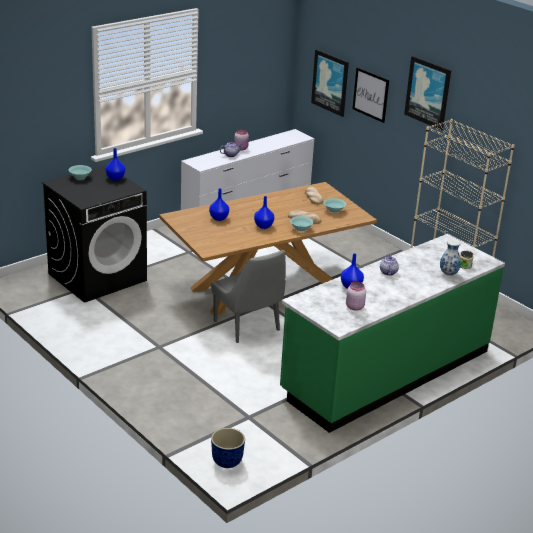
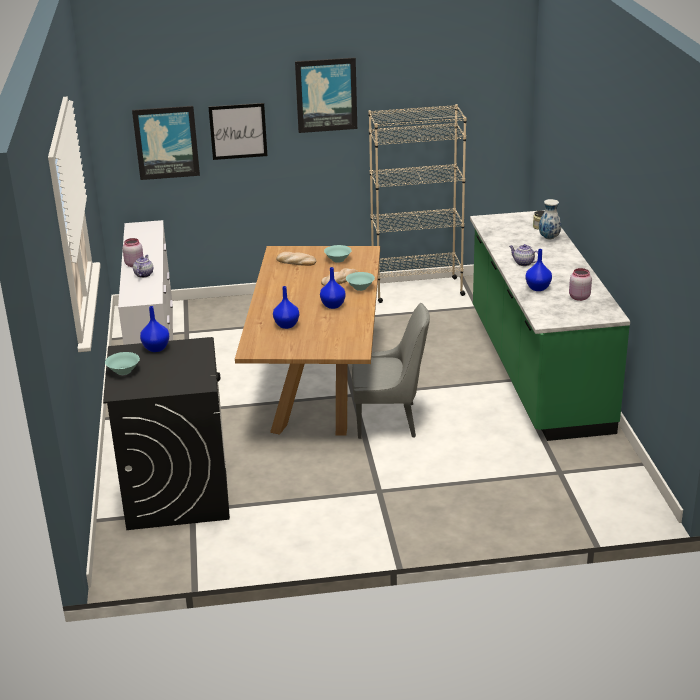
camera: 55 degrees left, 0 degrees up
planter [211,428,245,468] -> none

